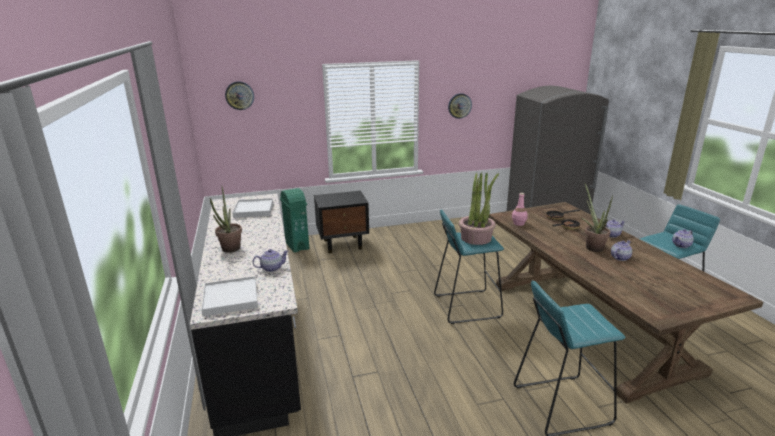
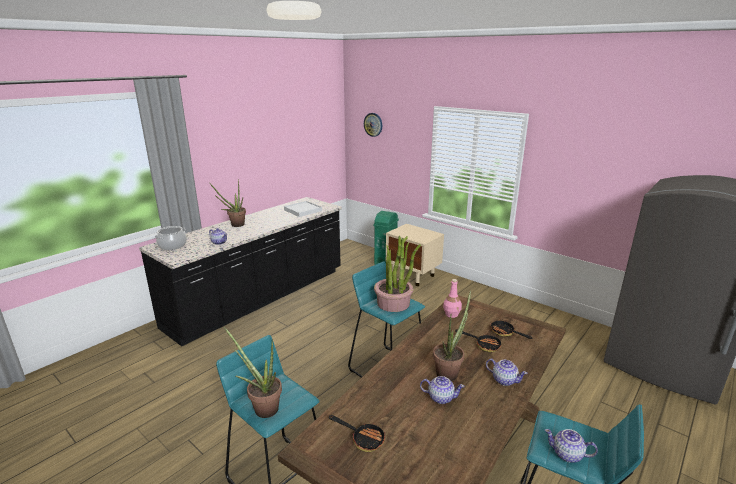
camera: 55 degrees right, 0 degrees up
white tray [201,276,258,316] -> cooking pot [155,226,187,250]
black nightstand [314,191,369,253] -> beige nightstand [386,224,444,286]
wall clock [448,93,472,119] -> none
none -> potted plant [224,327,282,418]
none -> frying pan [329,415,385,452]

